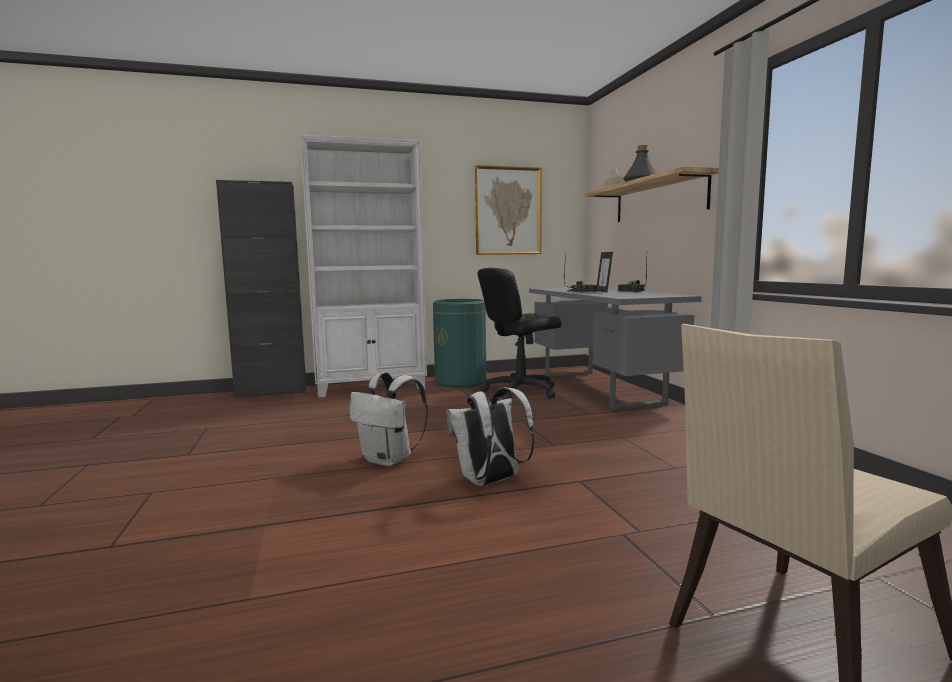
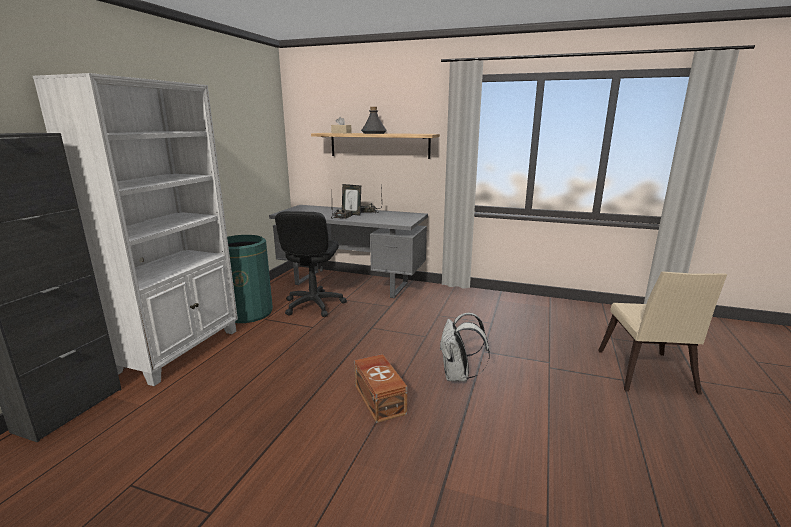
camera: 55 degrees left, 10 degrees up
white backpack [350,372,428,467] -> brown storage box [354,354,407,423]
picture [475,165,542,255] -> none

